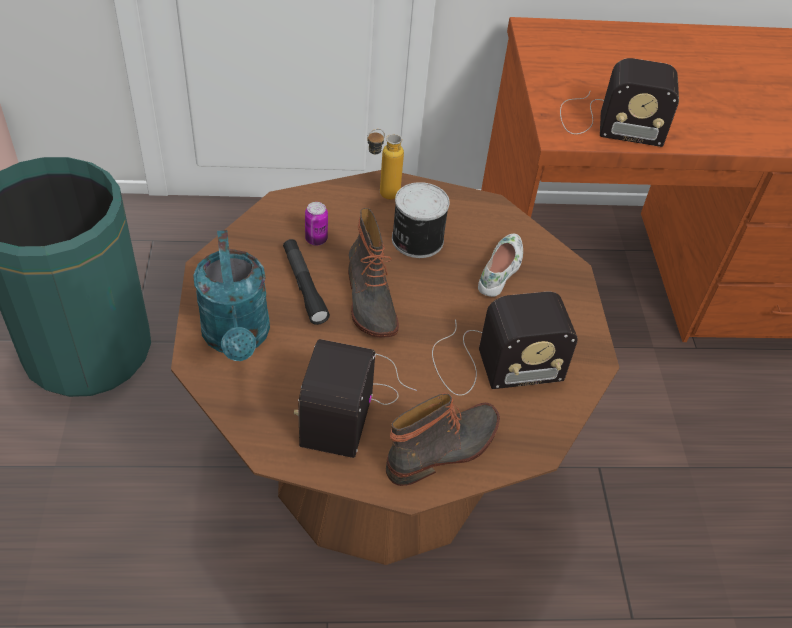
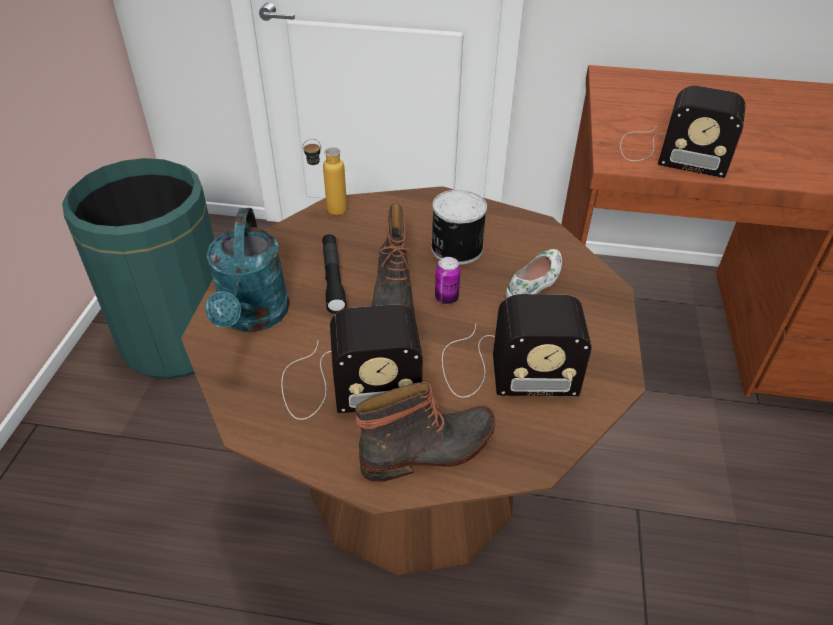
camera: 15 degrees right, 5 degrees down
radio [294,339,417,458] -> radio turned 120 degrees counterclockwise [281,304,423,420]
can [305,202,328,246] -> can moved to [435,257,461,304]
bottle [367,129,404,200] -> bottle moved to [302,138,347,215]

